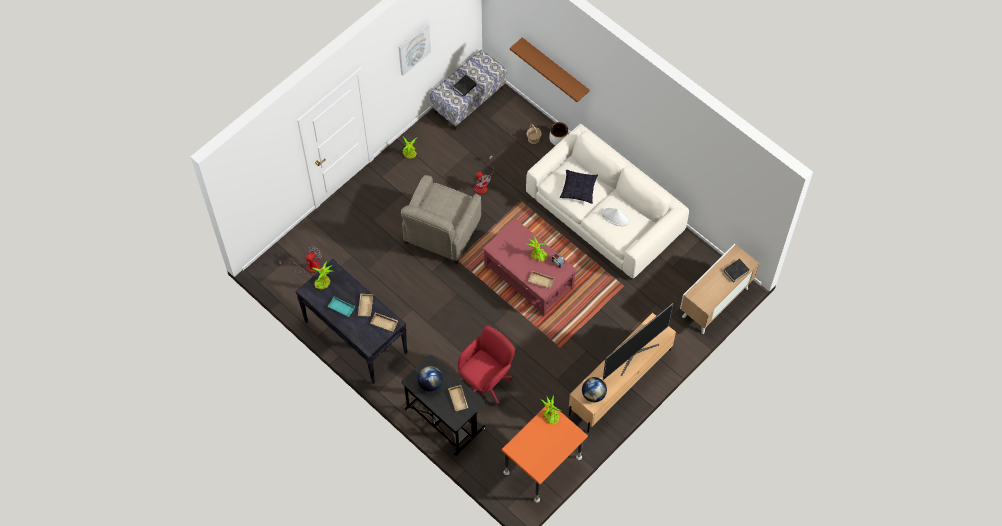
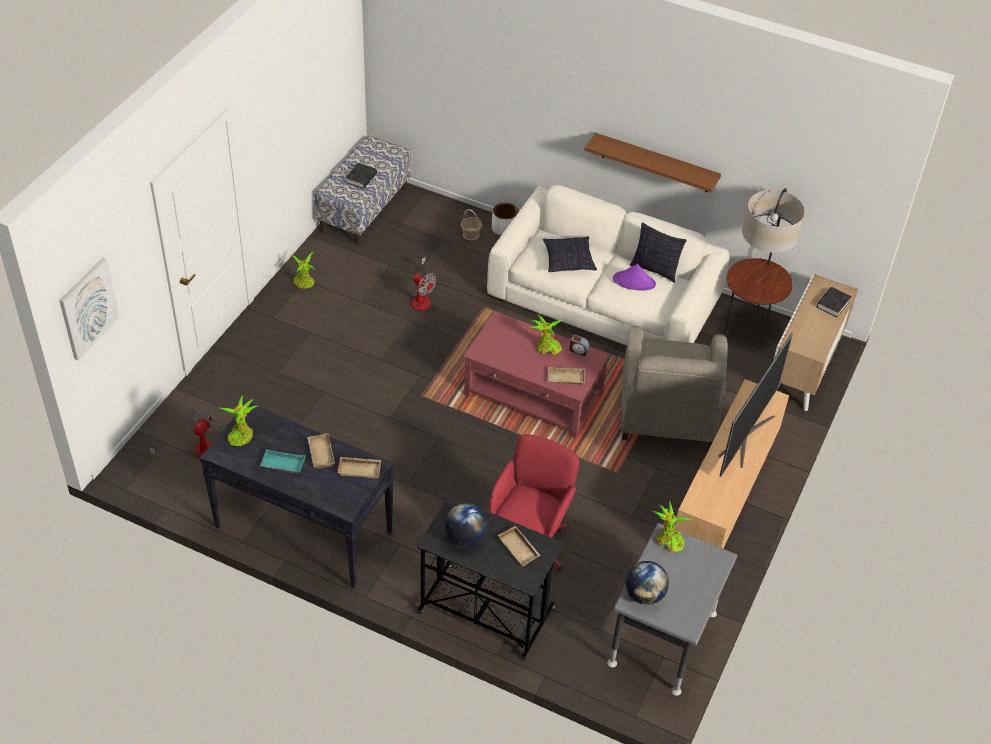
camera: 20 degrees left, 15 degrees down
picture [399,23,431,76] -> picture moved to [59,258,120,360]
beige armchair [401,175,481,264] -> beige armchair moved to [621,326,728,449]
orange desk [501,406,588,503] -> grey desk [607,523,737,696]
brown shelf [510,37,590,102] -> brown shelf moved to [585,133,721,192]
globe [582,377,607,402] -> globe moved to [625,561,669,605]
white hat [602,207,629,226] -> purple hat [613,264,656,291]
none -> pillow [630,222,687,283]
none -> floor lamp [723,188,805,347]

